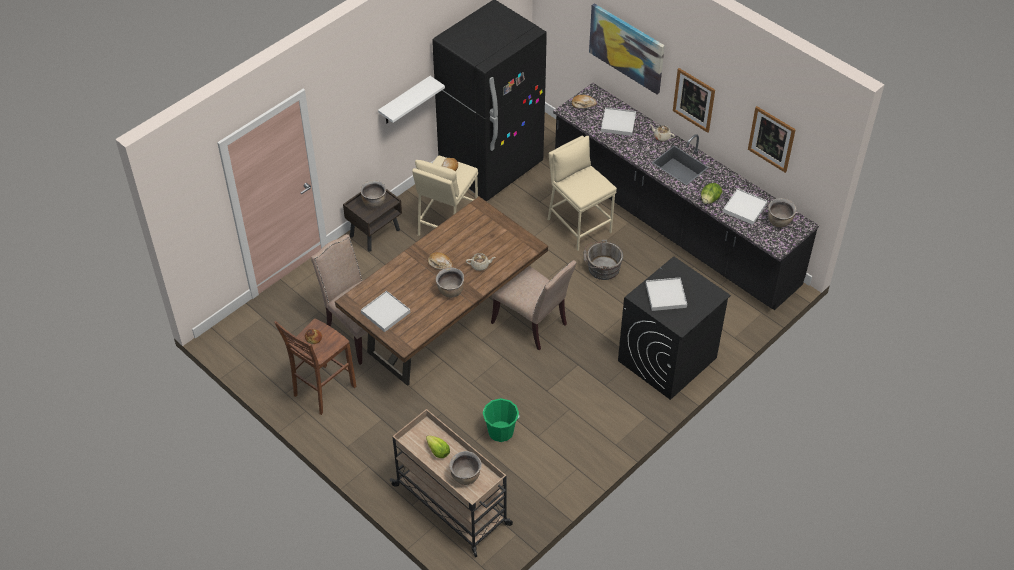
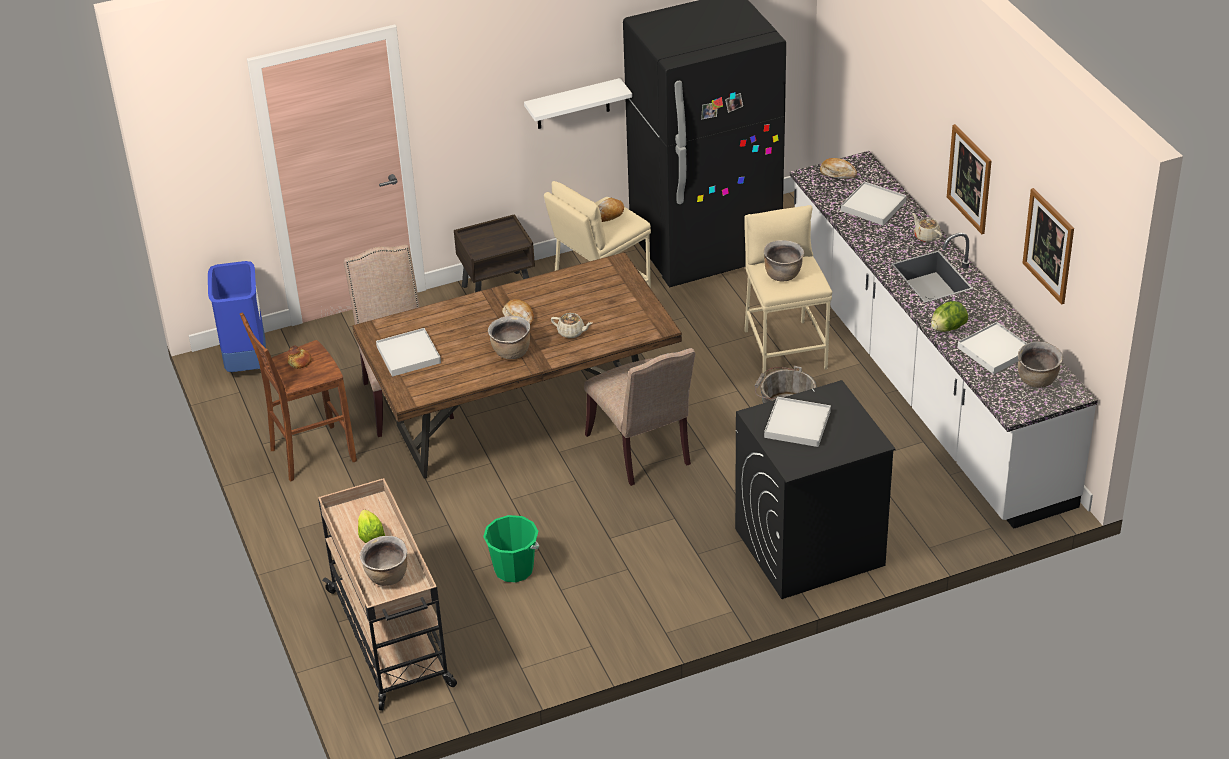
camera: 25 degrees right, 10 degrees down
brown cooking pot [360,180,386,208] -> brown cooking pot moved to [764,240,804,281]
black counter [553,83,819,310] -> white counter [790,151,1098,529]
picture [589,3,665,94] -> none
none -> blue trash can [208,261,266,372]

